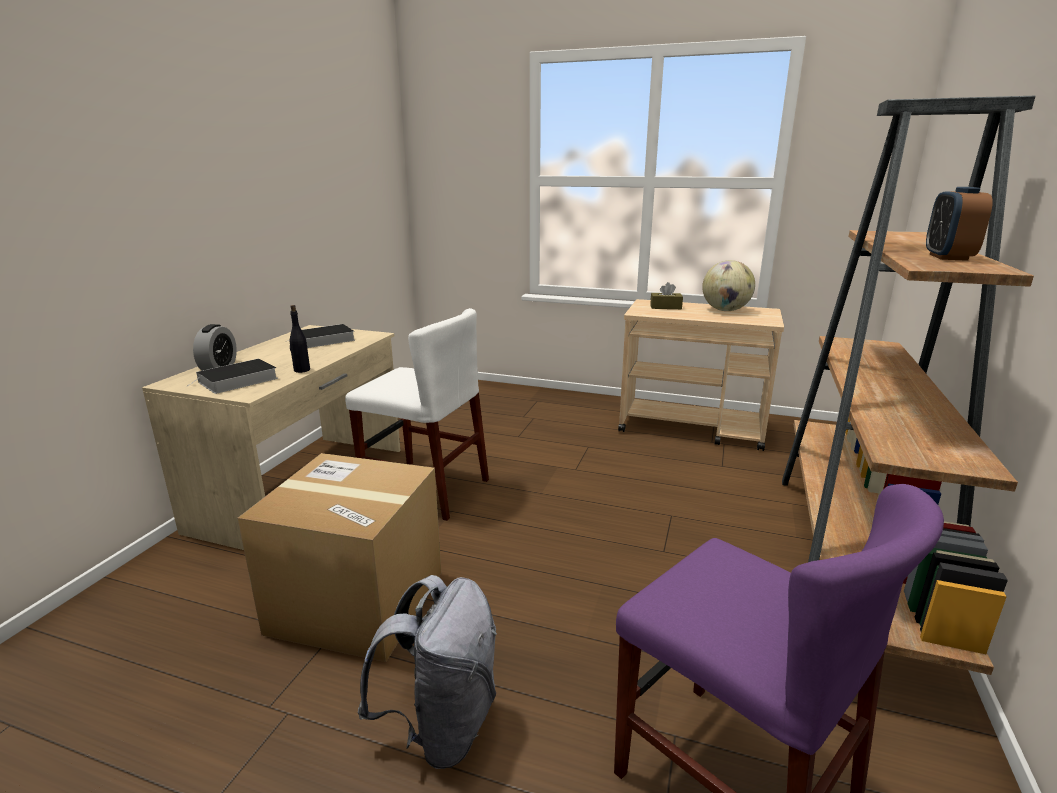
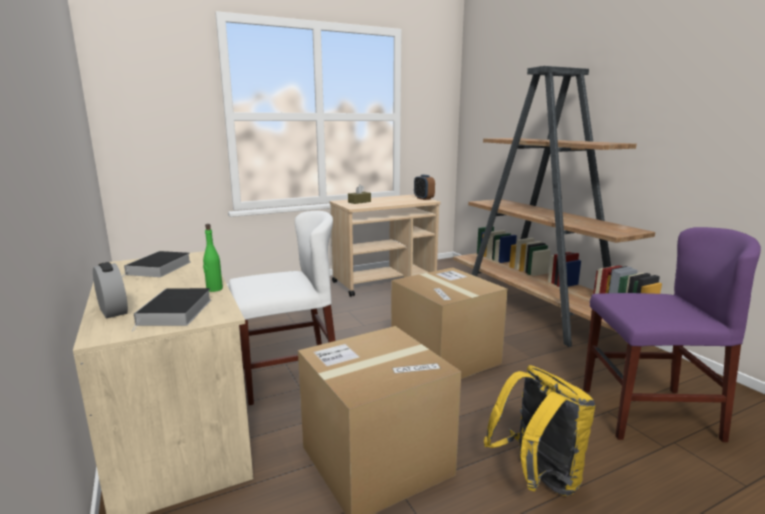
camera: 45 degrees left, 5 degrees down
black bottle [290,305,310,373] -> green bottle [203,224,223,292]
grey backpack [358,575,497,769] -> yellow backpack [484,365,595,496]
globe [702,260,755,311] -> none
alarm clock [926,187,993,261] -> alarm clock moved to [414,174,435,200]
none -> cardboard box [391,267,508,379]

